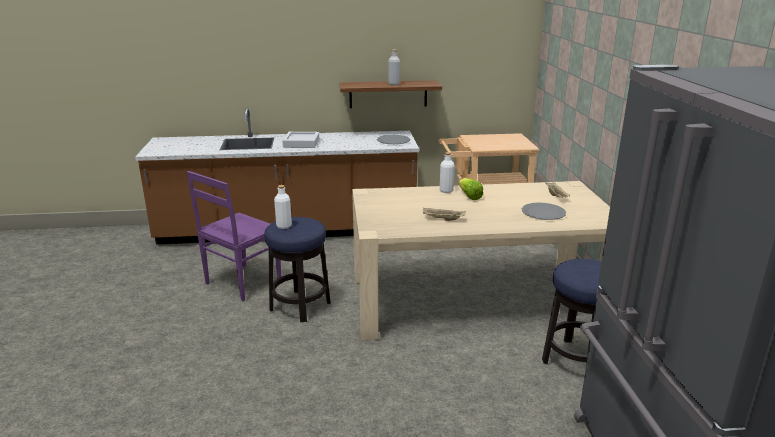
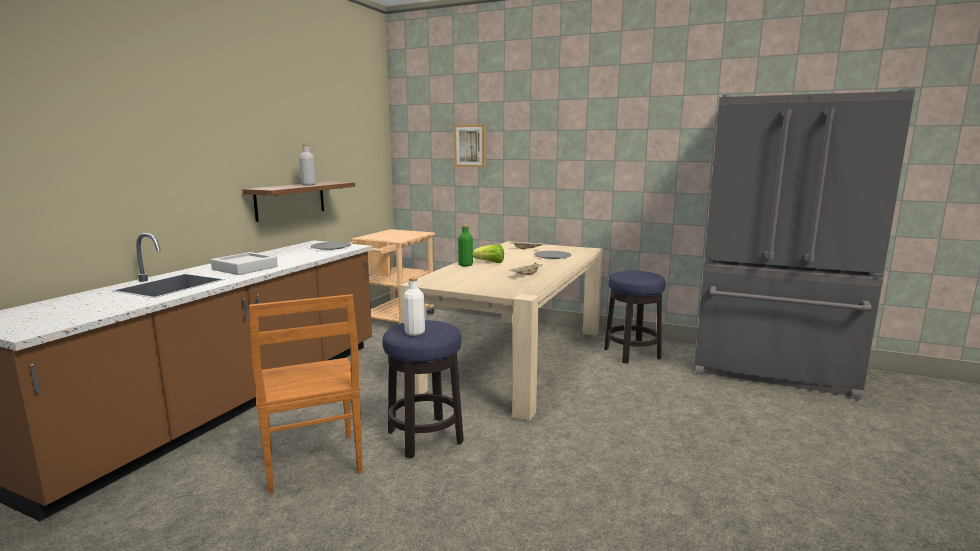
camera: 60 degrees left, 10 degrees down
purple chair [187,171,281,301] -> brown chair [249,294,363,494]
white bottle [440,152,455,193] -> green bottle [458,225,473,266]
none -> picture [454,124,486,167]

